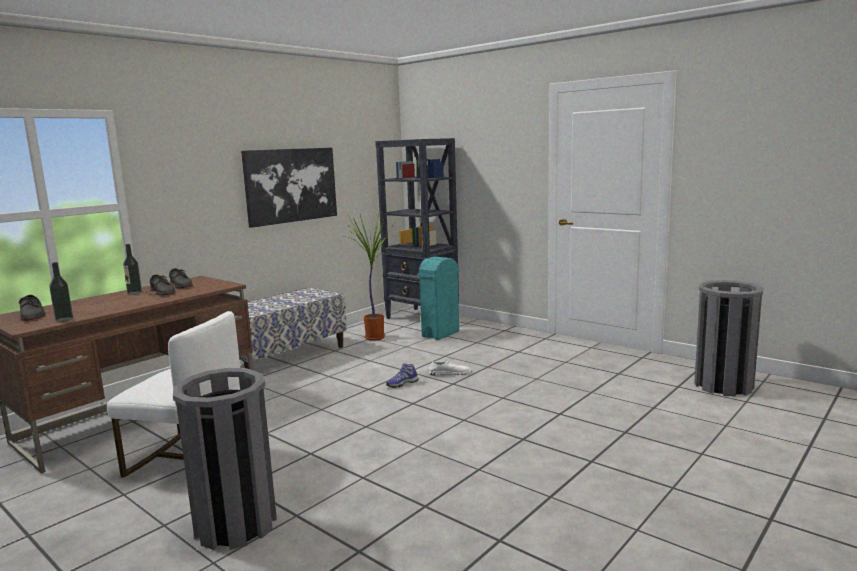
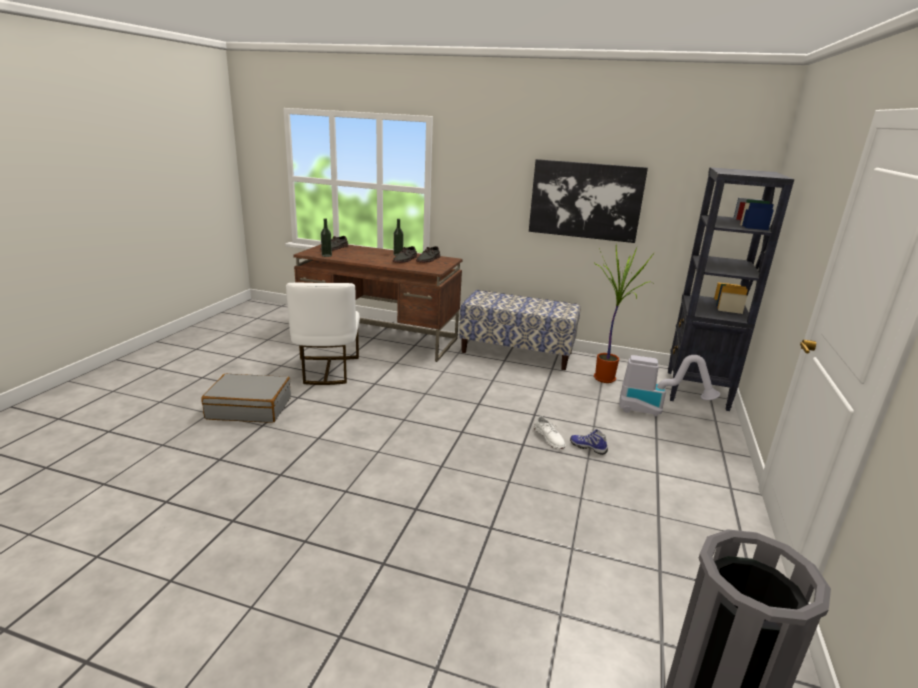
camera: 65 degrees right, 10 degrees up
grey trash can [173,368,277,550] -> grey suitcase [201,374,291,423]
shoe [386,363,418,388] -> shoe moved to [570,429,608,455]
turquoise trash can [417,256,460,340] -> vacuum cleaner [619,355,721,417]

